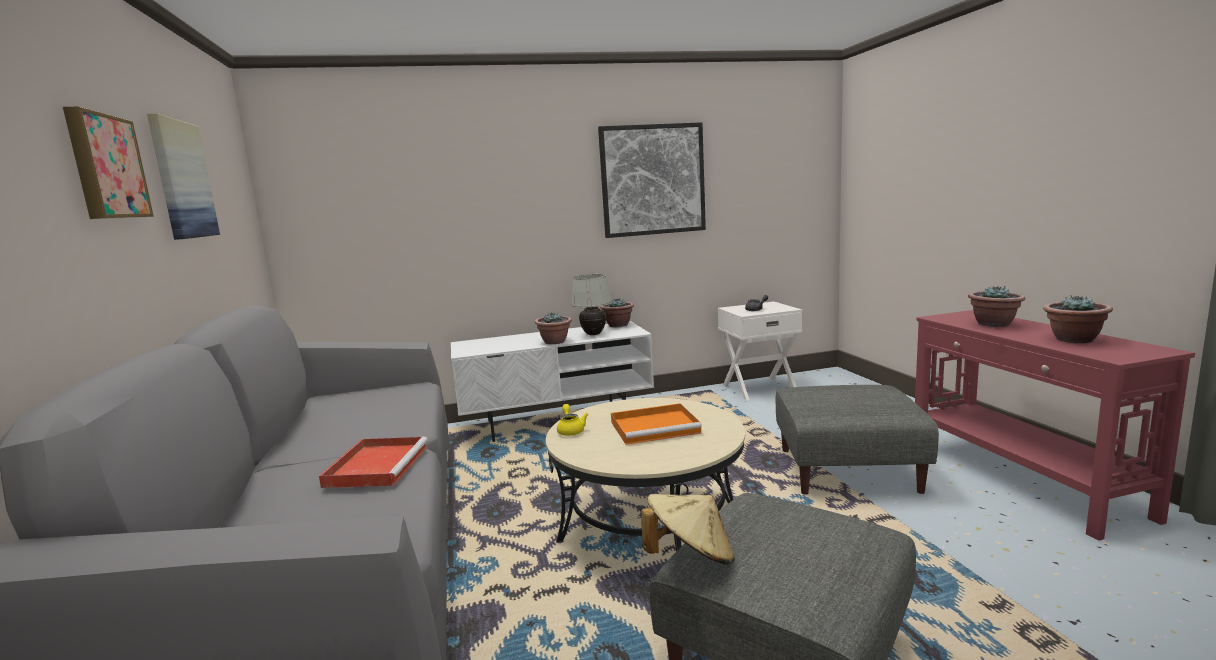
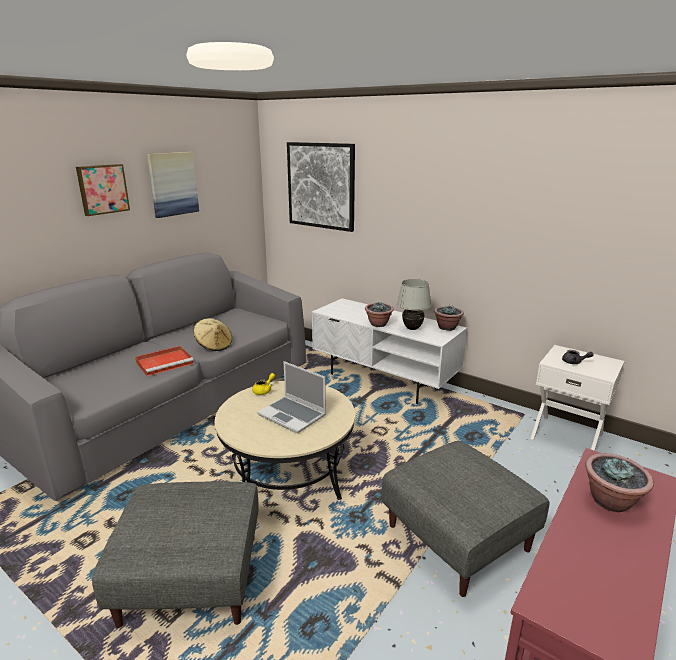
camera: 50 degrees right, 10 degrees up
picture [598,122,706,238] -> picture moved to [287,142,355,232]
orange tray [611,403,702,445] -> laptop [257,361,326,434]
beige hat [641,494,735,565] -> beige hat moved to [194,318,232,351]
potted plant [1043,296,1113,343] -> none

